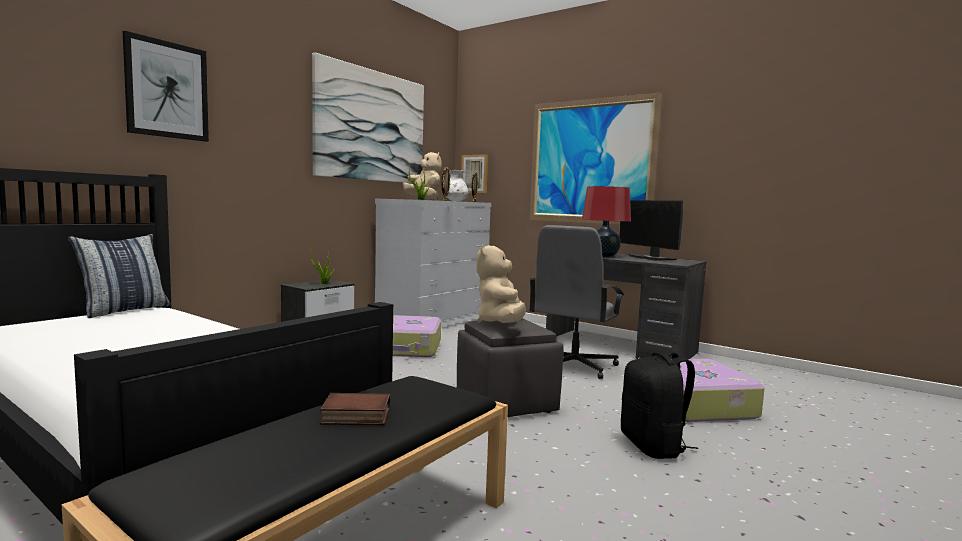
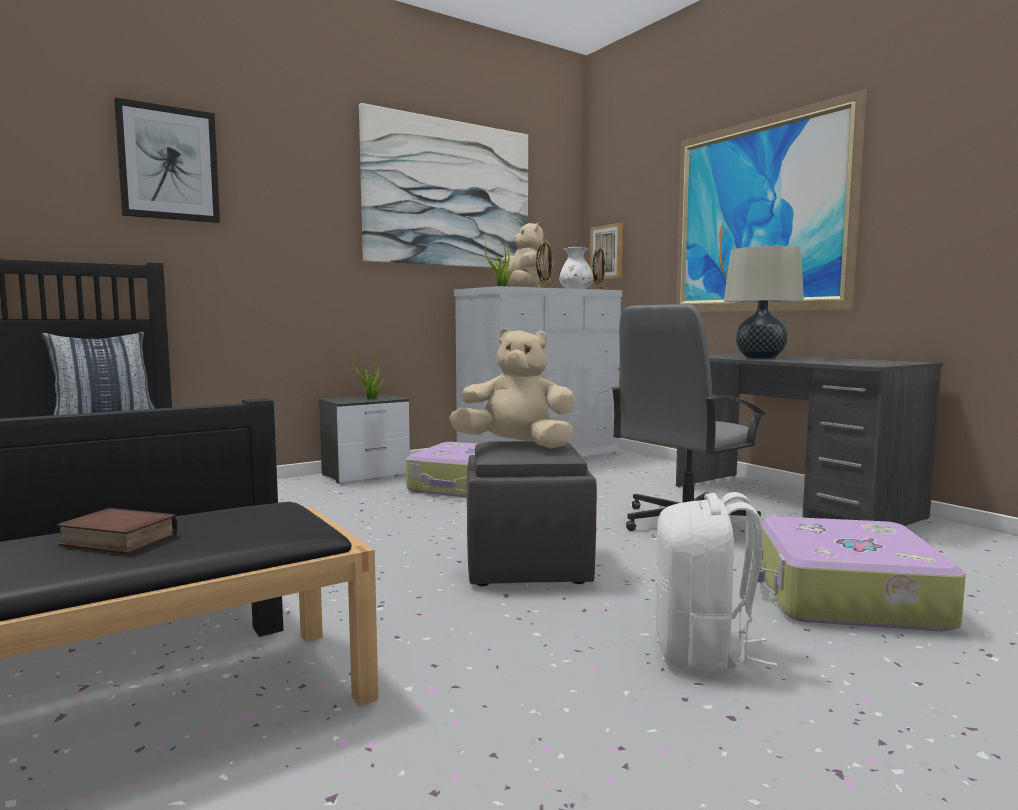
camera: 20 degrees right, 0 degrees up
beige plush toy [477,245,526,323] -> beige plush toy turned 75 degrees clockwise [449,328,575,449]
red table lamp [582,186,631,257] -> beige table lamp [724,246,804,359]
monitor [619,200,683,261] -> none
black backpack [621,350,698,459] -> white backpack [655,492,777,676]

